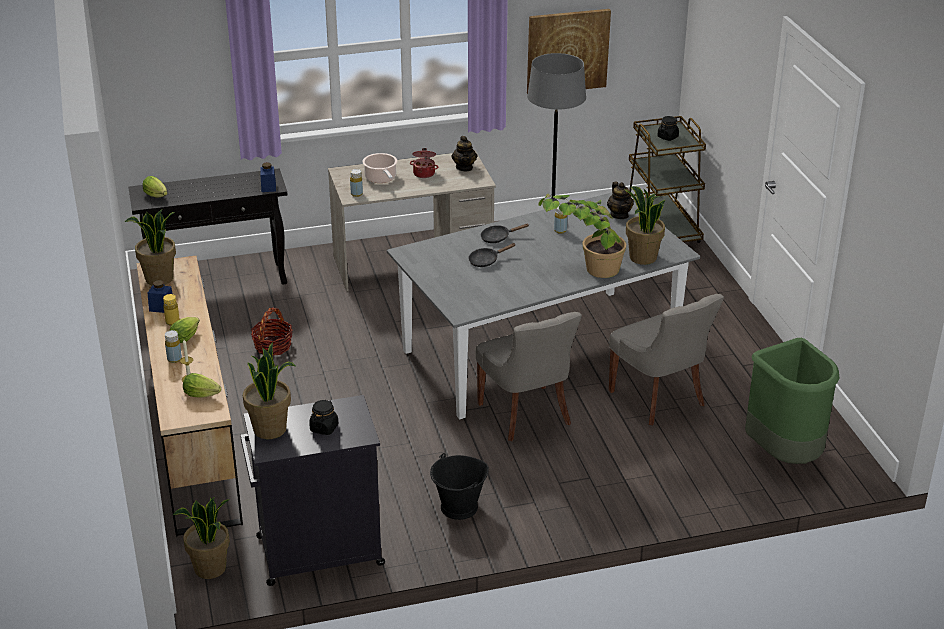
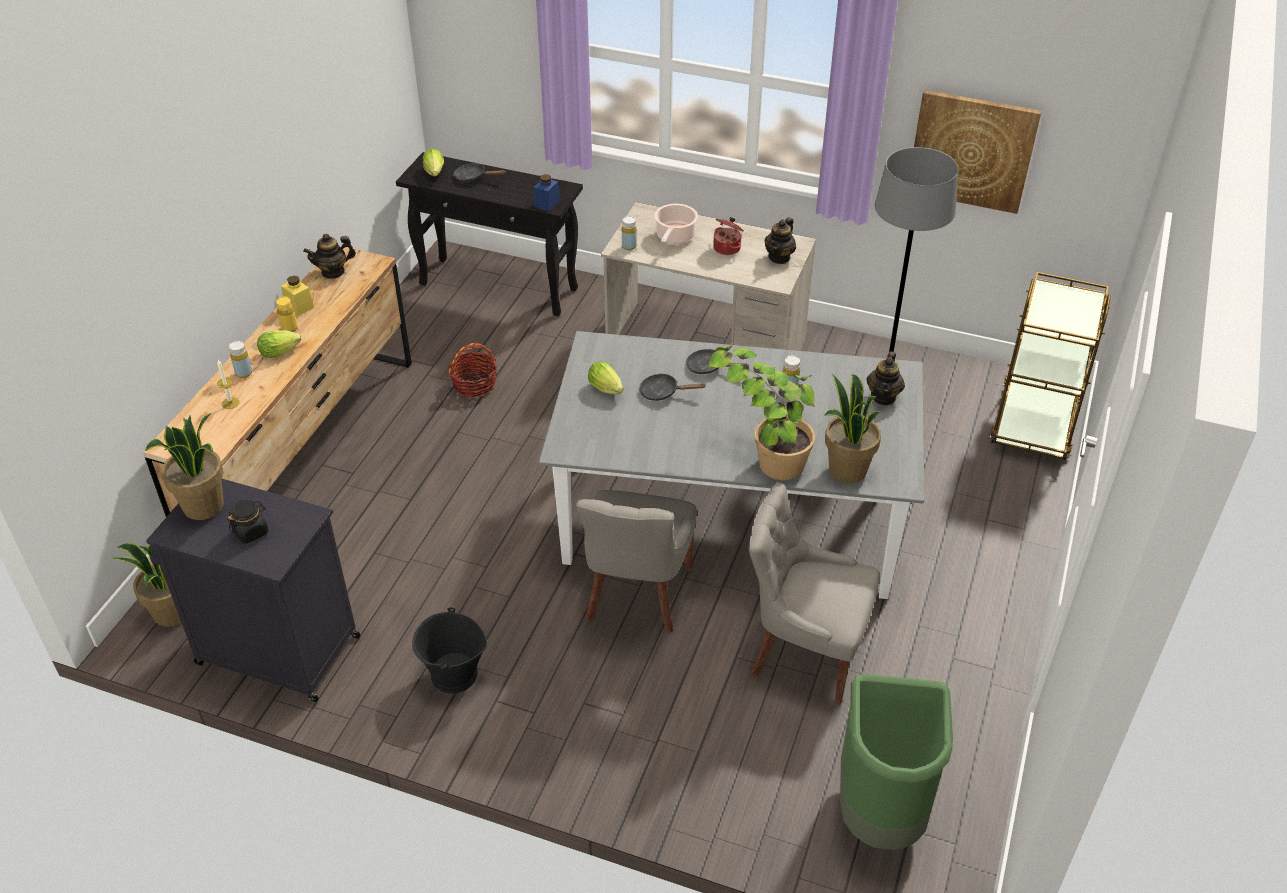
camera: 35 degrees right, 10 degrees up
potted plant [125,209,176,285] -> teapot [303,234,356,279]
blue jar [148,280,173,313] -> yellow jar [281,276,314,316]
lettuce [183,373,221,398] -> lettuce moved to [588,361,623,394]
grey chair [609,294,724,425] -> grey chair turned 105 degrees clockwise [749,482,879,705]
black jar [658,116,679,141] -> none
none -> black frying pan [454,163,505,182]

